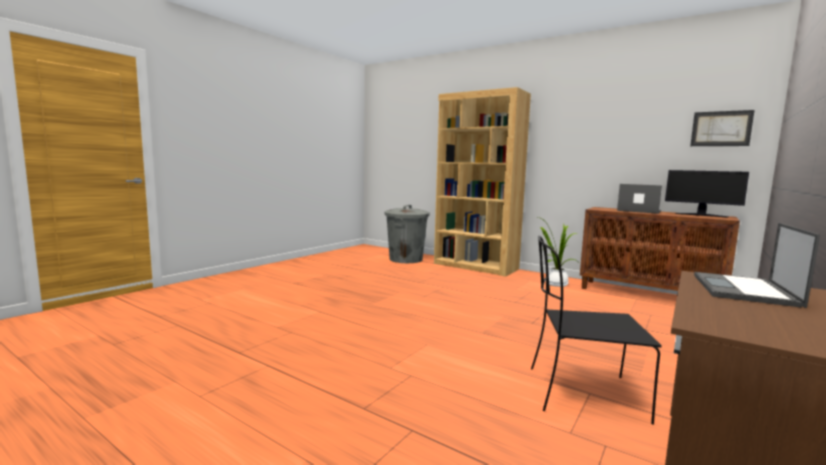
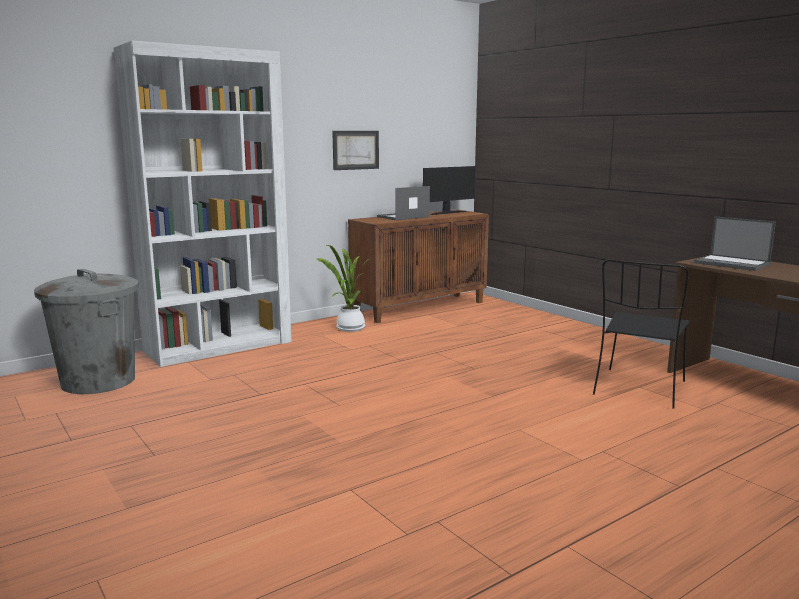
camera: 70 degrees left, 5 degrees up
brown bookcase [434,87,531,277] -> white bookcase [114,41,292,367]
picture [690,110,754,146] -> picture moved to [332,131,379,170]

